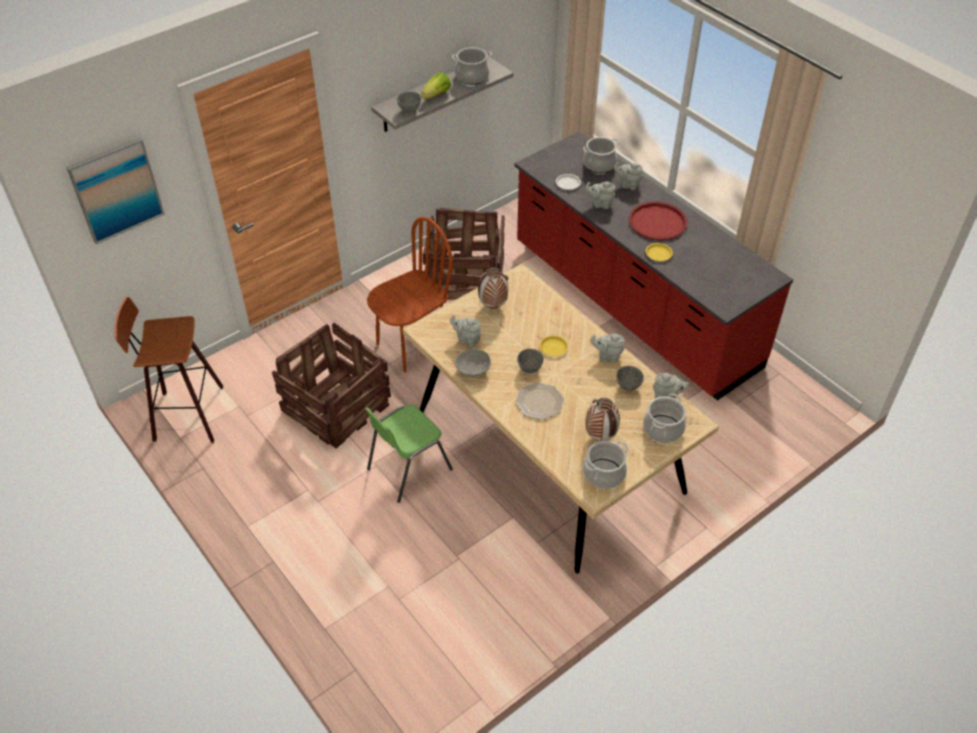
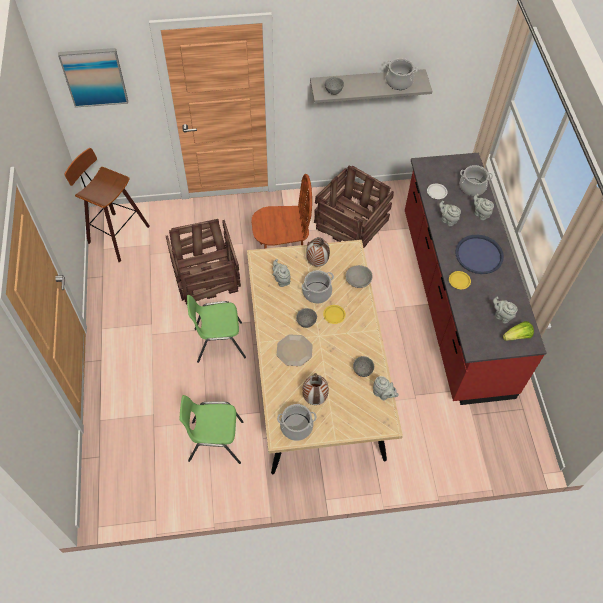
camera: 30 degrees right, 10 degrees up
lettuce [421,73,451,99] -> lettuce moved to [503,321,534,341]
grey bowl [455,348,491,377] -> grey bowl moved to [346,265,373,288]
grey teapot [591,334,625,363] -> grey teapot moved to [493,297,518,324]
red tray [629,202,687,240] -> blue tray [455,235,504,274]
cooking pot [643,393,686,443] -> cooking pot moved to [302,270,334,303]
none -> green chair [180,395,243,464]

